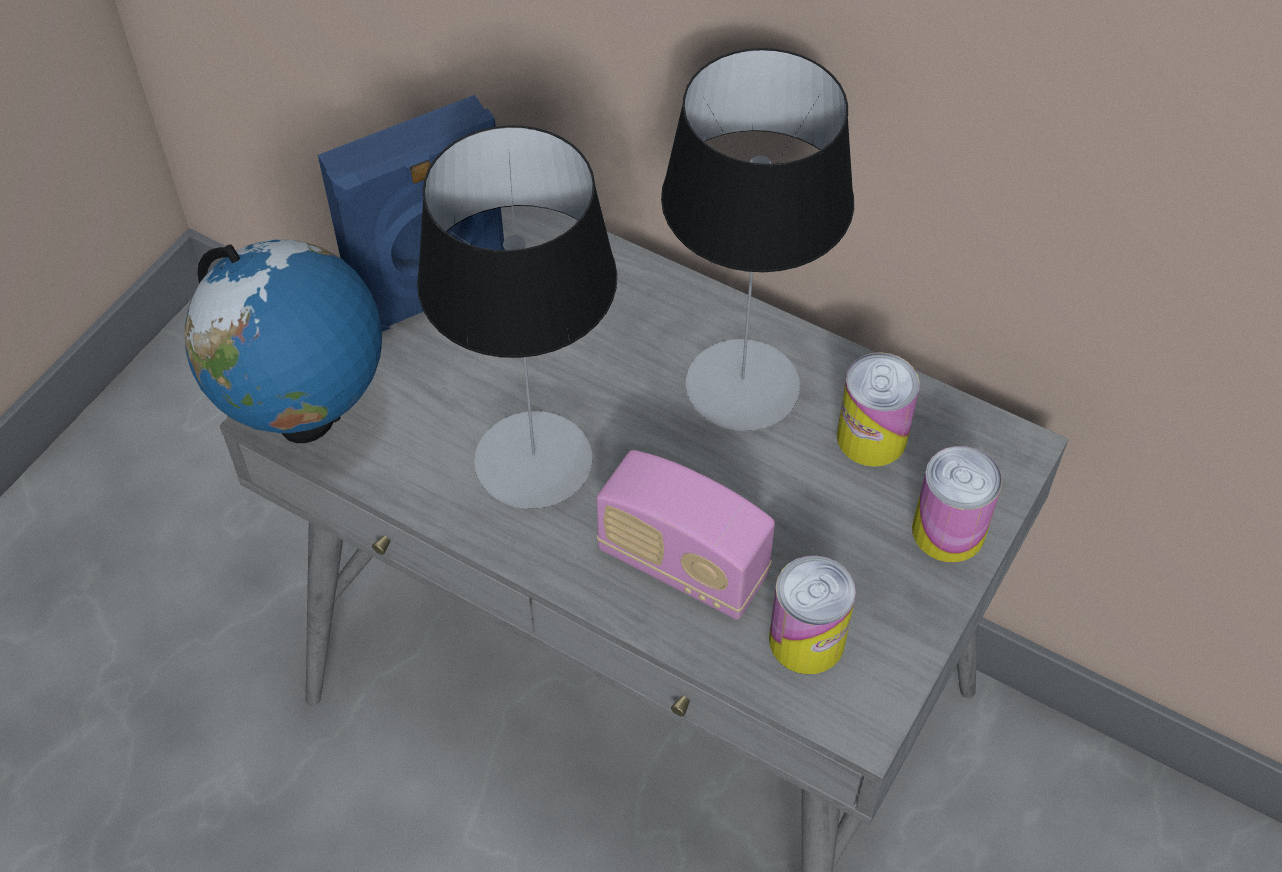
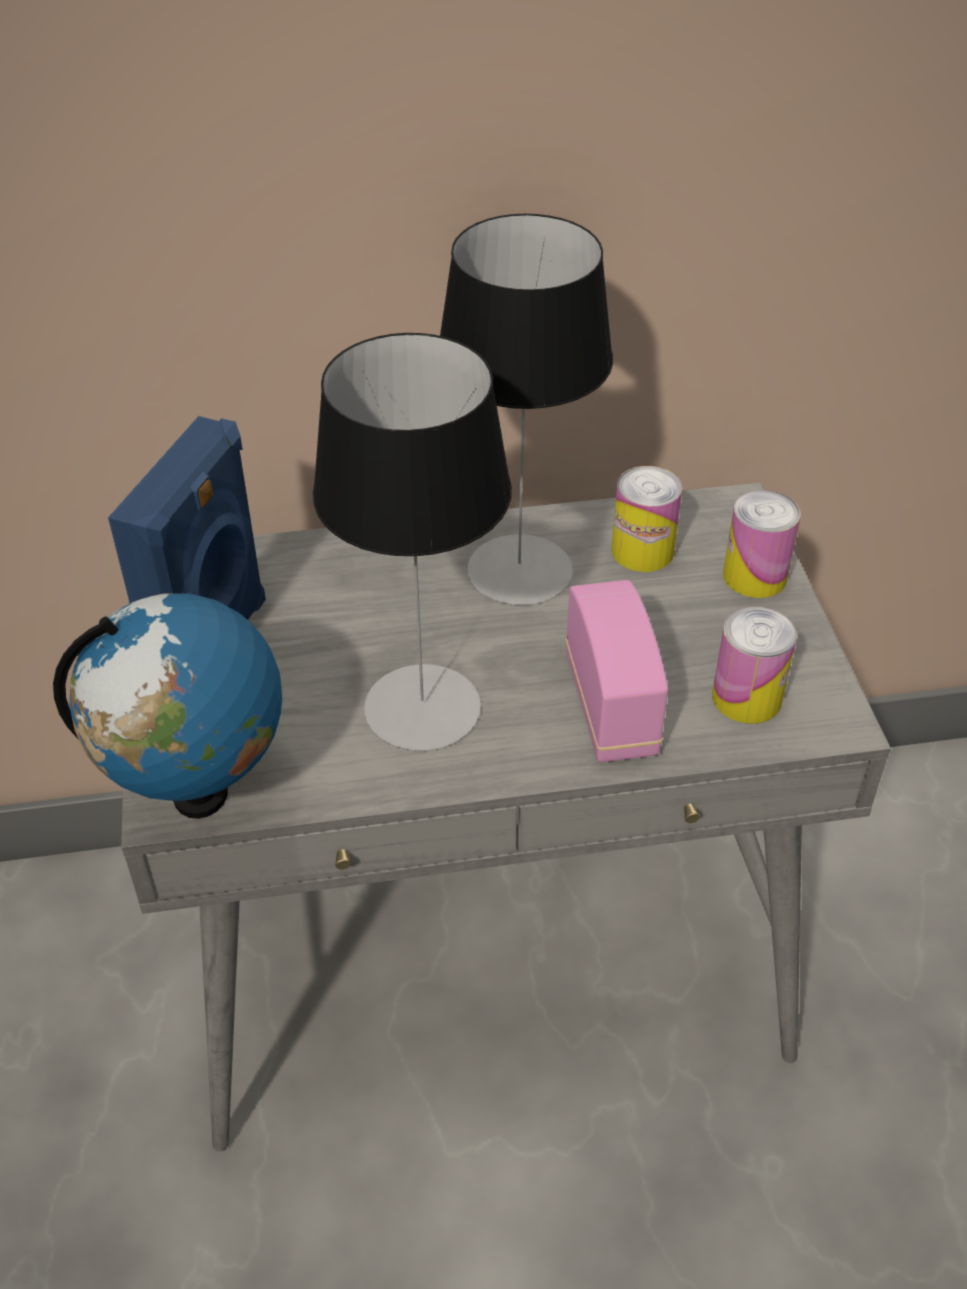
camera: 40 degrees left, 10 degrees down
radio [596,450,775,620] -> radio turned 90 degrees counterclockwise [565,580,668,762]

